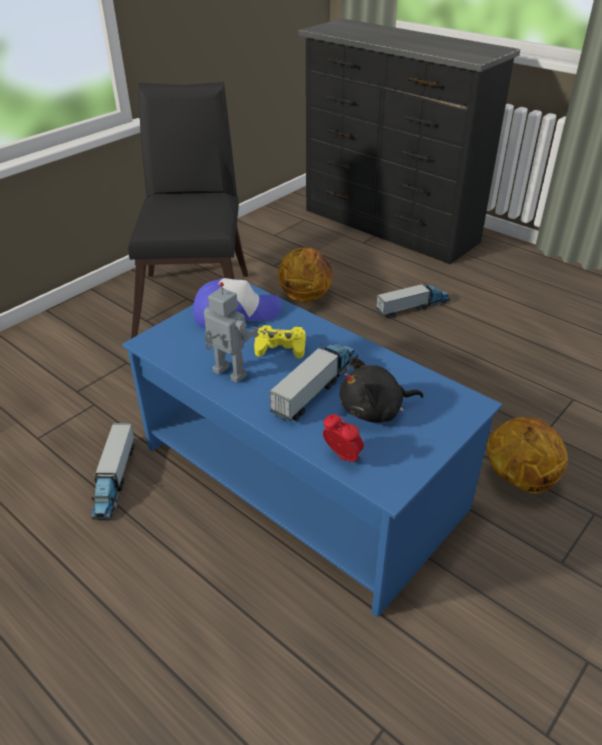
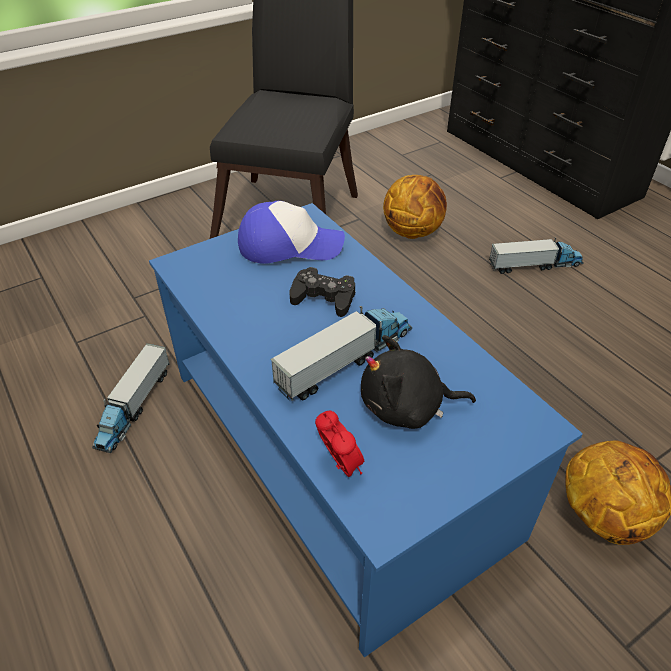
camera: 15 degrees right, 5 degrees up
toy robot [204,282,259,383] -> none
yellow game controller [254,325,306,359] -> black game controller [290,267,355,317]

